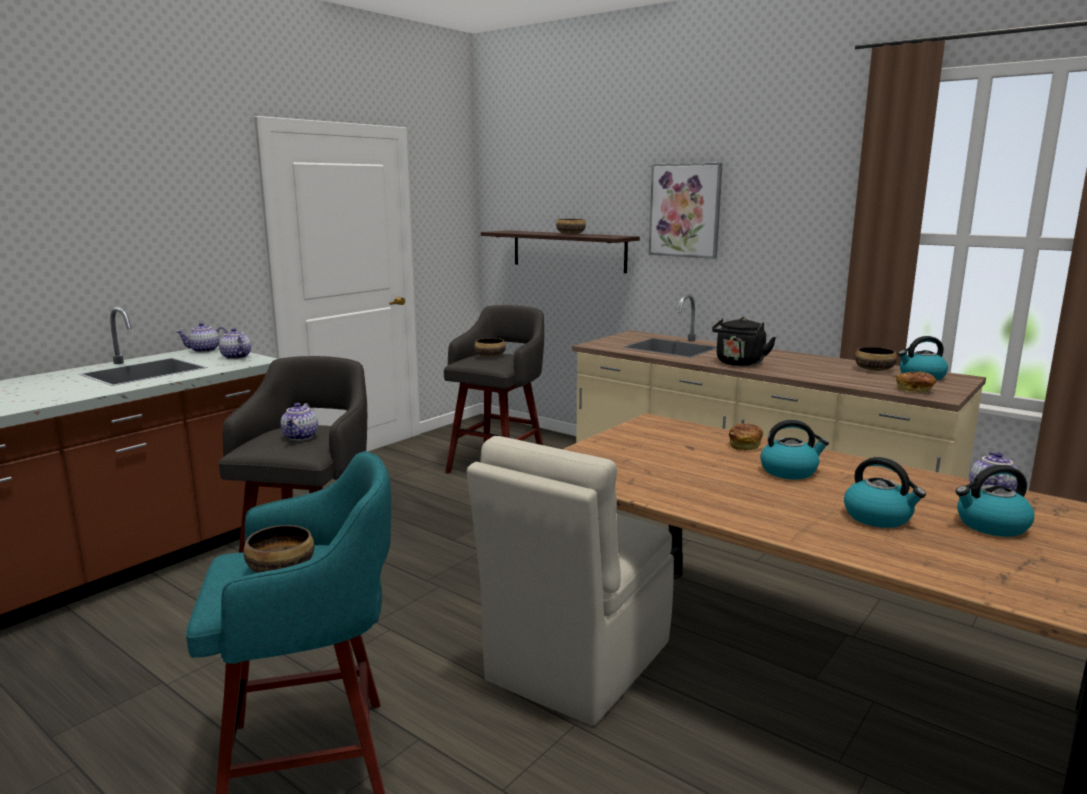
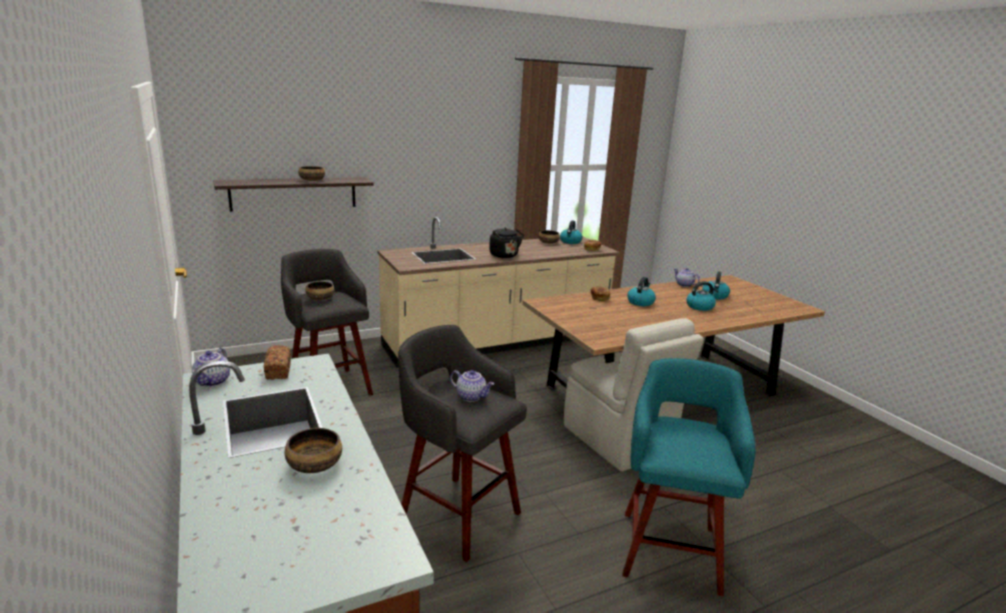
camera: 65 degrees left, 5 degrees up
teapot [219,328,251,359] -> bread [264,345,291,380]
bowl [243,525,314,573] -> bowl moved to [285,428,342,473]
picture [649,163,723,259] -> none

